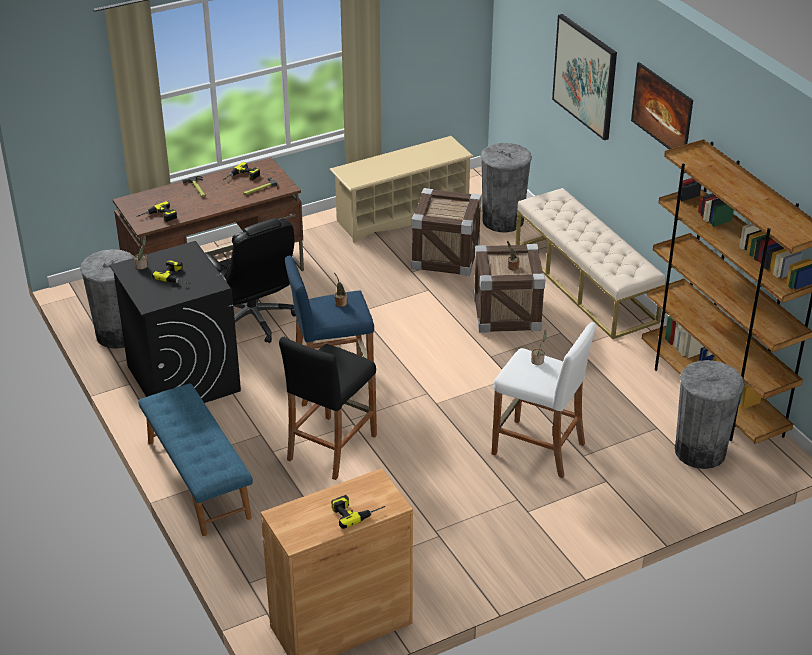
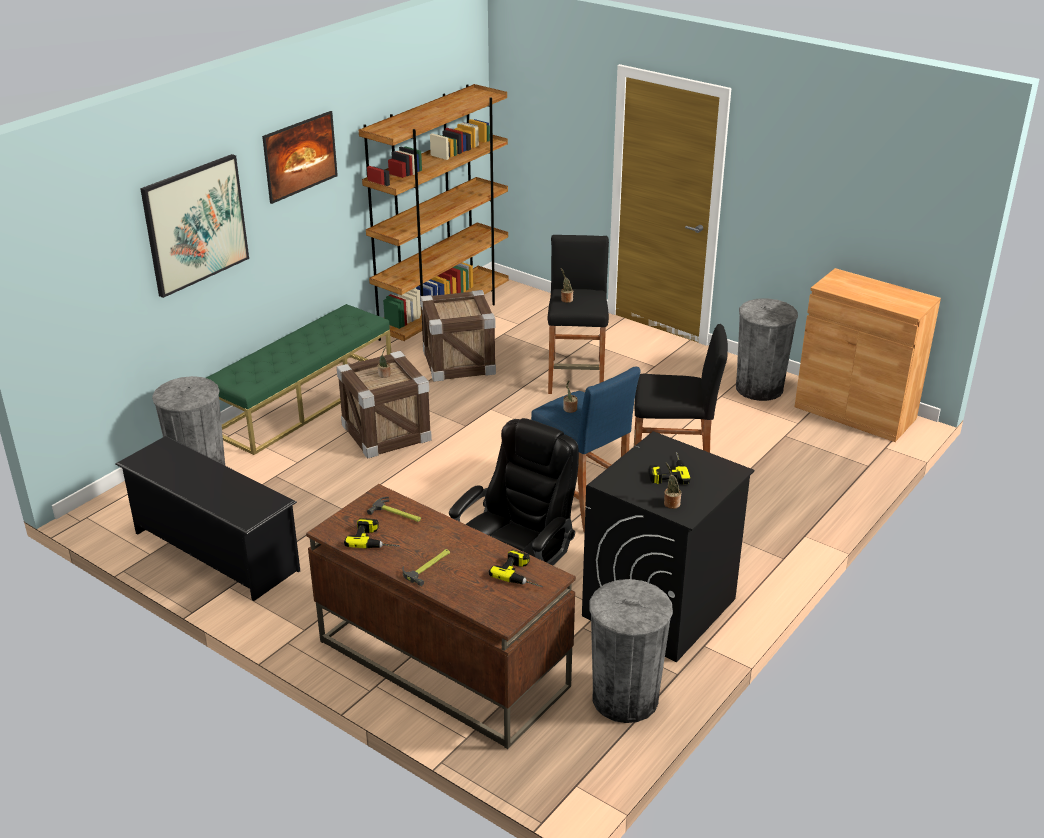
camera: 115 degrees left, 5 degrees down
blue bench [138,383,253,536] -> none
beige shoe rack [329,136,474,242] -> black shoe rack [115,436,300,601]
power drill [331,495,385,529] -> none
crate [411,188,482,276] -> crate moved to [420,290,496,382]
white stool [492,322,596,478] -> black stool [548,235,609,394]
beige bench [515,188,666,339] -> green bench [206,304,391,455]
grey trash can [675,360,744,469] -> grey trash can moved to [736,298,798,401]

